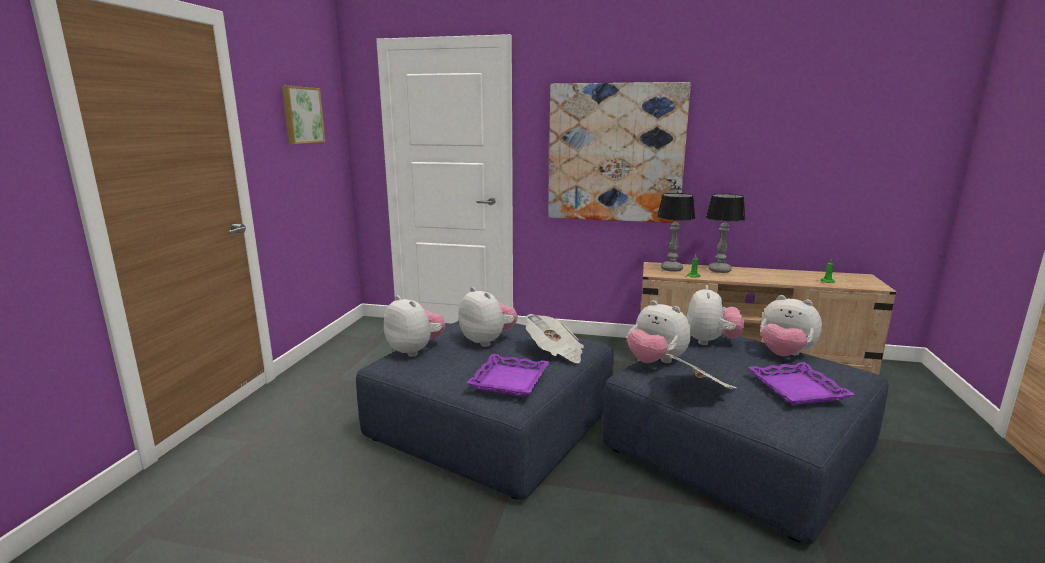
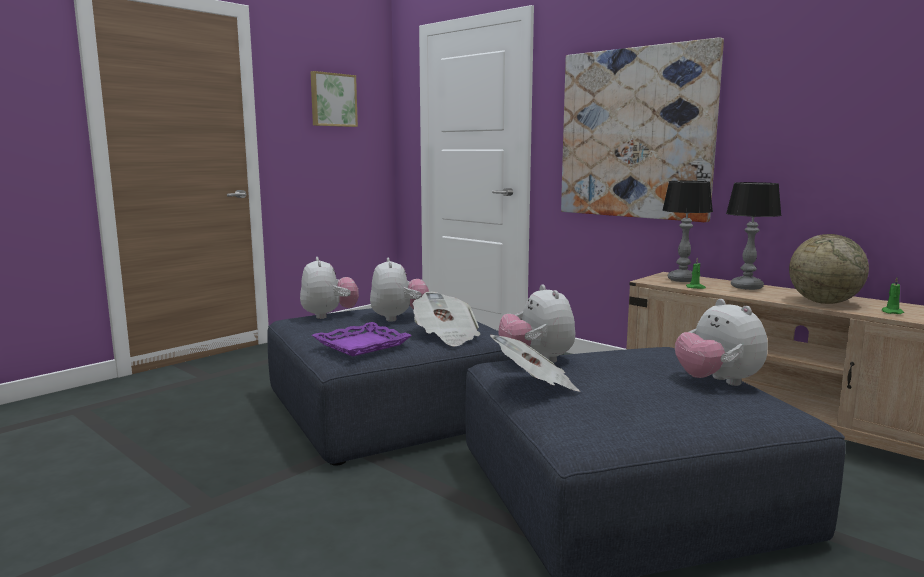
camera: 30 degrees right, 5 degrees down
plush toy [686,285,744,345] -> none
purple tray [748,362,855,405] -> none
none -> globe [789,234,869,304]

